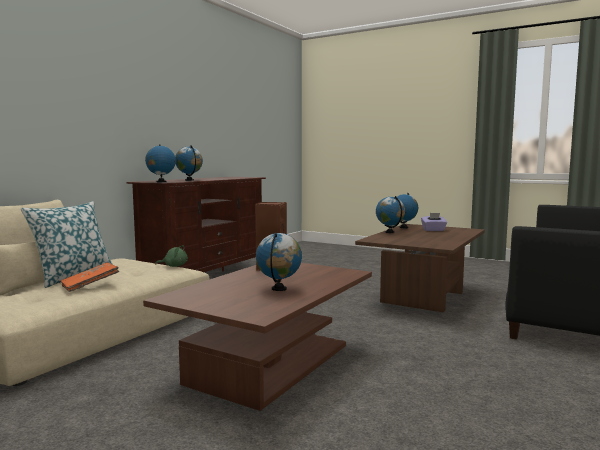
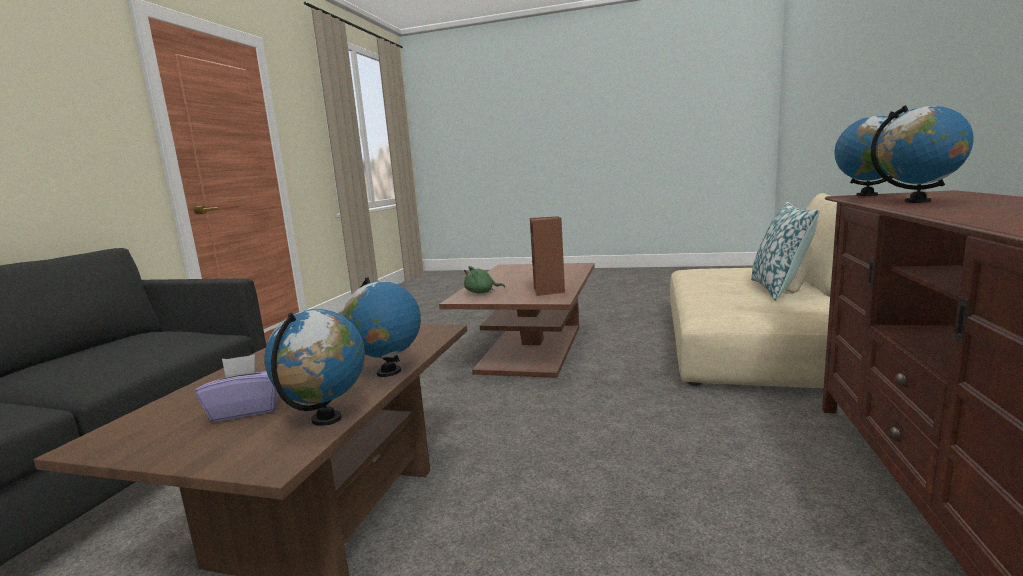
camera: 165 degrees right, 5 degrees up
orange book [61,262,119,292] -> none
green plush toy [155,245,188,267] -> green plush toy moved to [464,266,505,293]
globe [256,233,302,291] -> none

